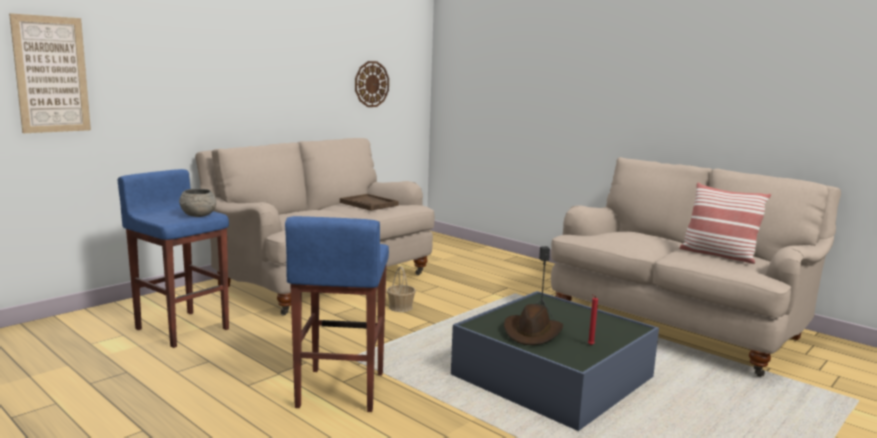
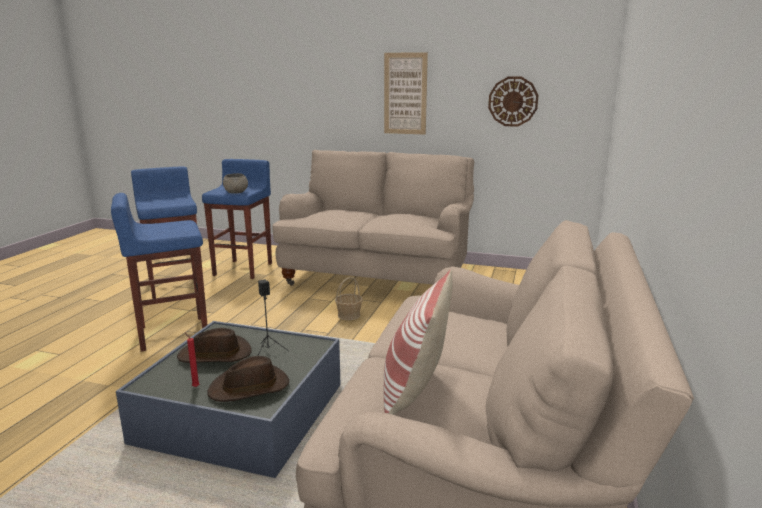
camera: 65 degrees right, 5 degrees up
picture [9,13,91,133] -> picture moved to [384,52,428,135]
brown tray [340,194,399,211] -> none
none -> blue stool [131,166,197,299]
none -> brown hat [207,356,289,402]

